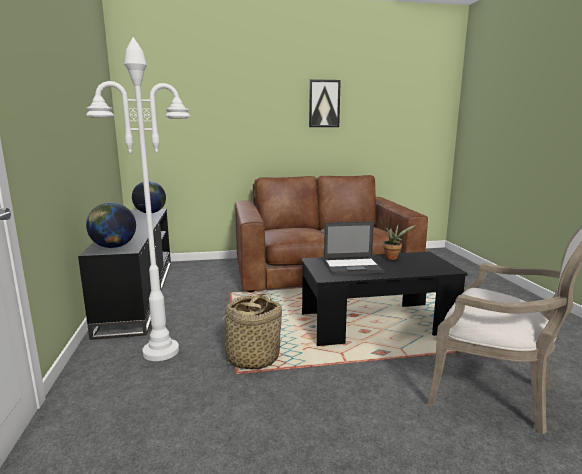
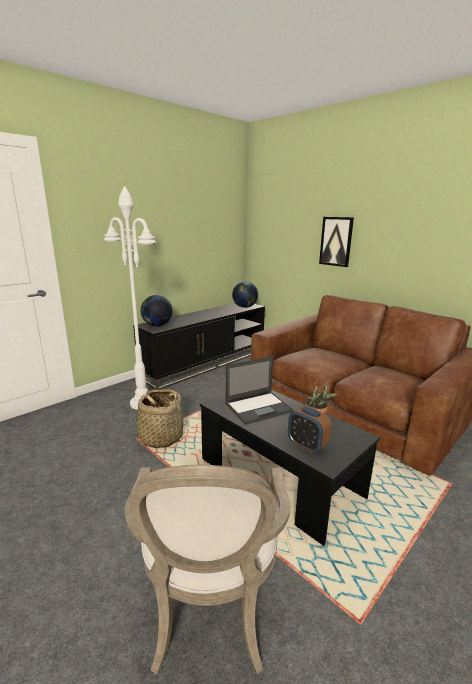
camera: 55 degrees right, 5 degrees up
picture [309,79,341,127] -> picture moved to [319,217,354,267]
laptop [323,221,385,275] -> laptop turned 75 degrees counterclockwise [225,356,293,425]
none -> alarm clock [288,406,331,453]

